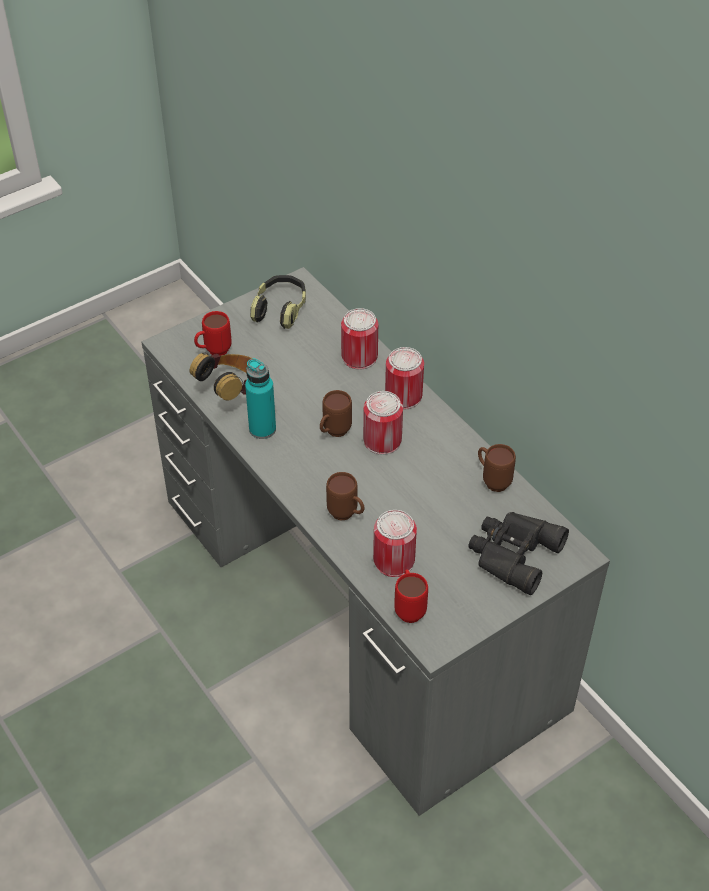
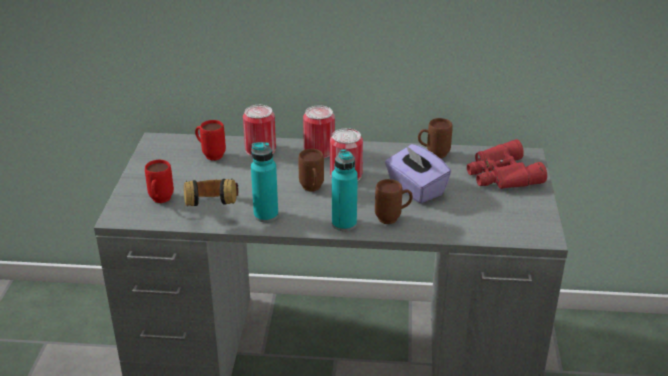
camera: 50 degrees left, 15 degrees down
headphones [250,275,306,329] -> none
can [373,510,417,577] -> none
red mug [394,569,428,623] -> red mug moved to [195,120,226,160]
black binoculars [468,512,569,595] -> red binoculars [467,139,547,189]
none -> turquoise bottle [332,149,358,231]
none -> purple tissue box [385,144,451,203]

